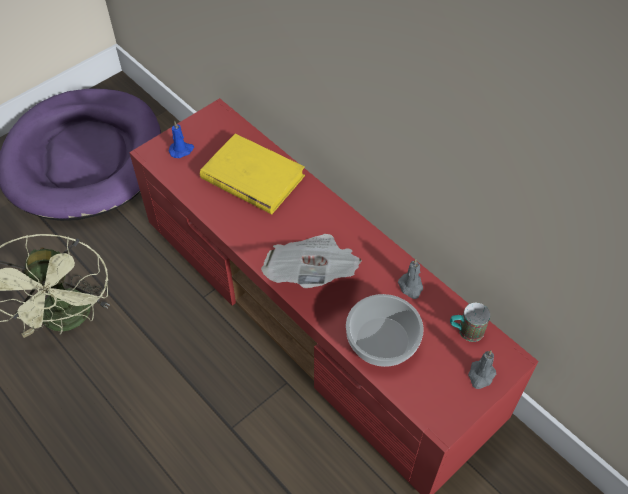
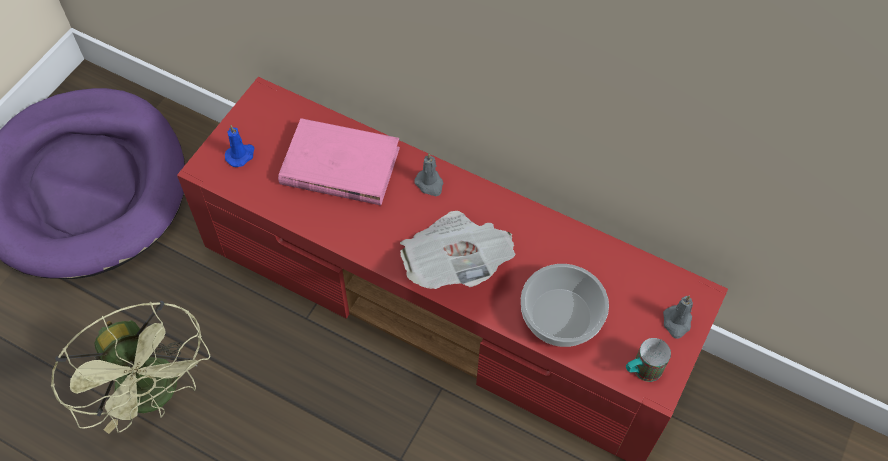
camera: 20 degrees left, 5 degrees up
yellow book [200,133,305,214] -> pink book [278,118,400,205]
grey candle [398,259,423,299] -> grey candle moved to [415,153,443,196]
mug [450,303,490,342] -> mug moved to [626,338,671,382]

